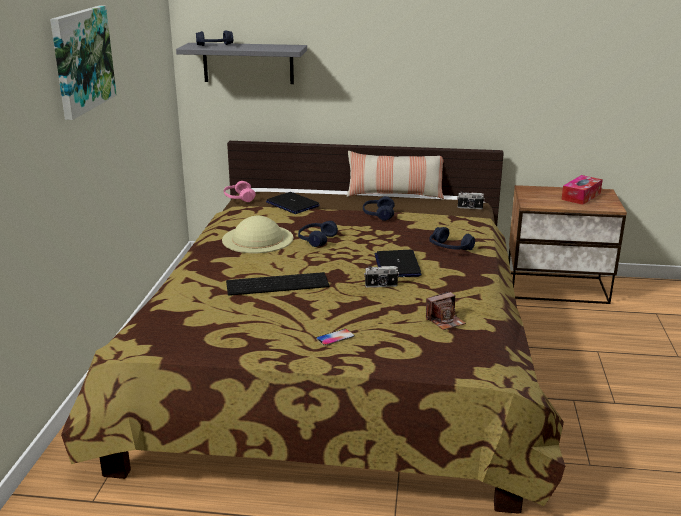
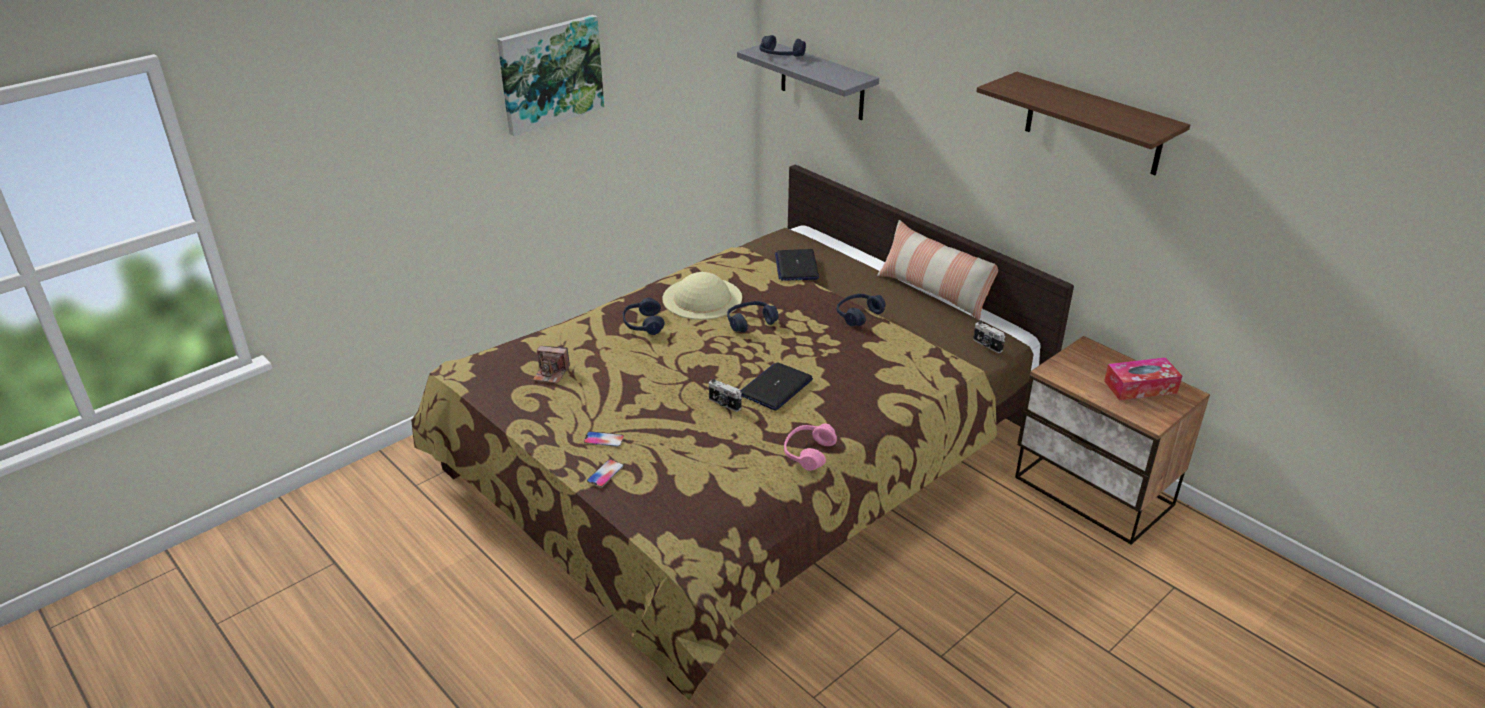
camera: 40 degrees right, 10 degrees up
pink headphones [224,181,256,202] -> pink headphones moved to [784,424,837,471]
keyboard [226,272,329,296] -> none
camera [426,291,466,330] -> camera moved to [533,346,570,383]
blue headphones [429,227,475,250] -> blue headphones moved to [623,297,665,335]
none -> phone [587,459,623,487]
none -> shelf [976,72,1190,175]

